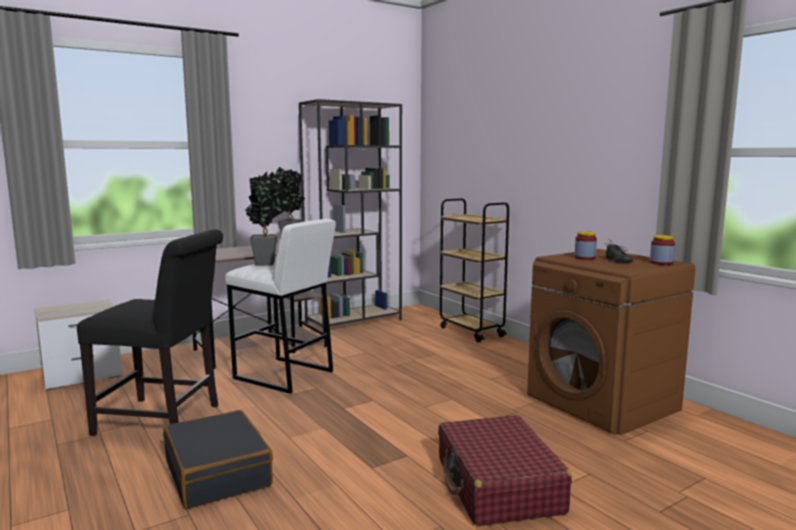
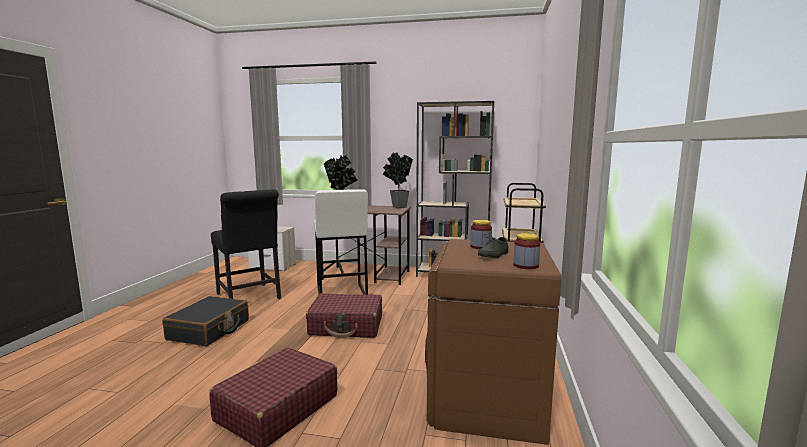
camera: 45 degrees right, 0 degrees up
none -> red suitcase [306,293,382,338]

